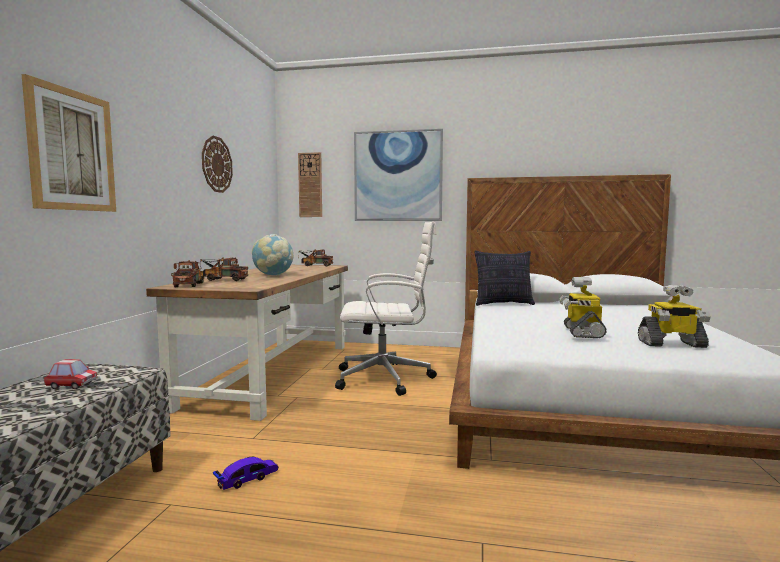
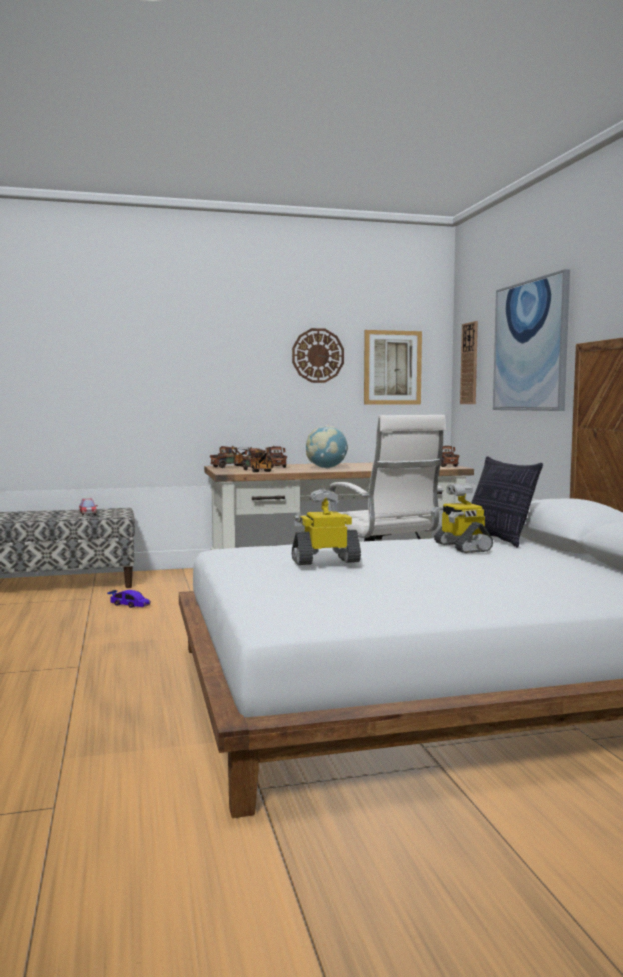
camera: 65 degrees right, 0 degrees up
picture [22,74,116,212] -> picture moved to [364,330,422,404]
toy robot [638,285,711,348] -> toy robot moved to [430,484,493,553]
none -> toy truck [242,448,273,472]

